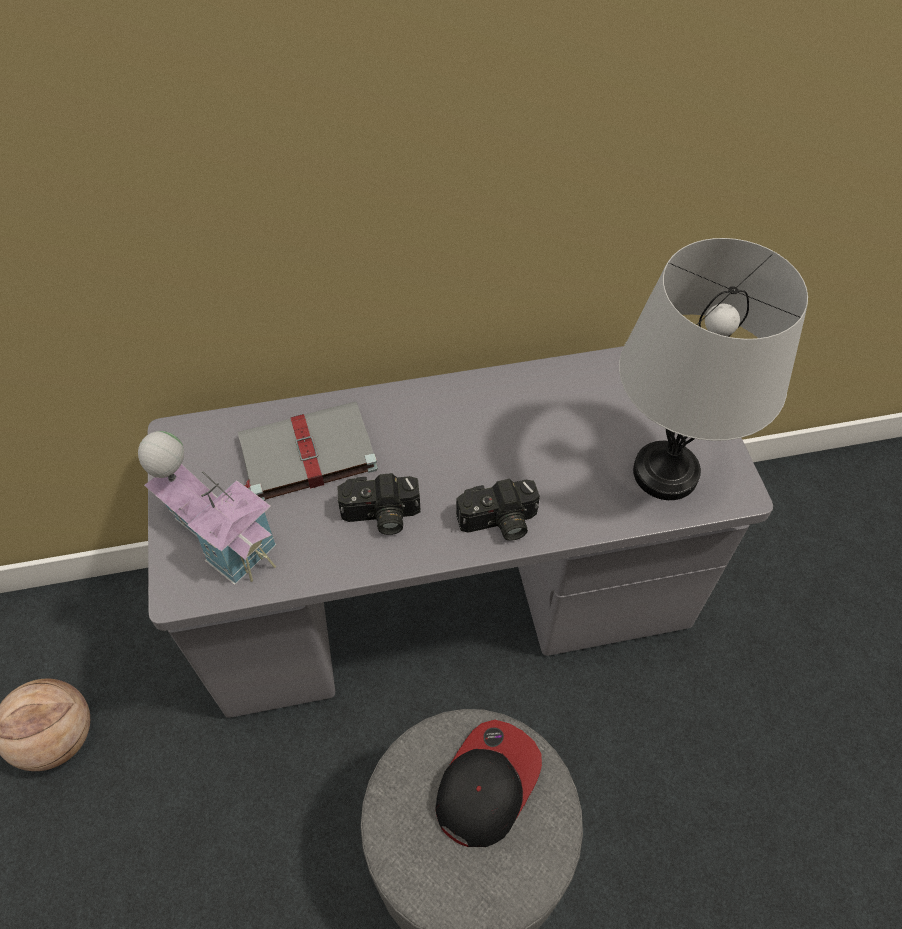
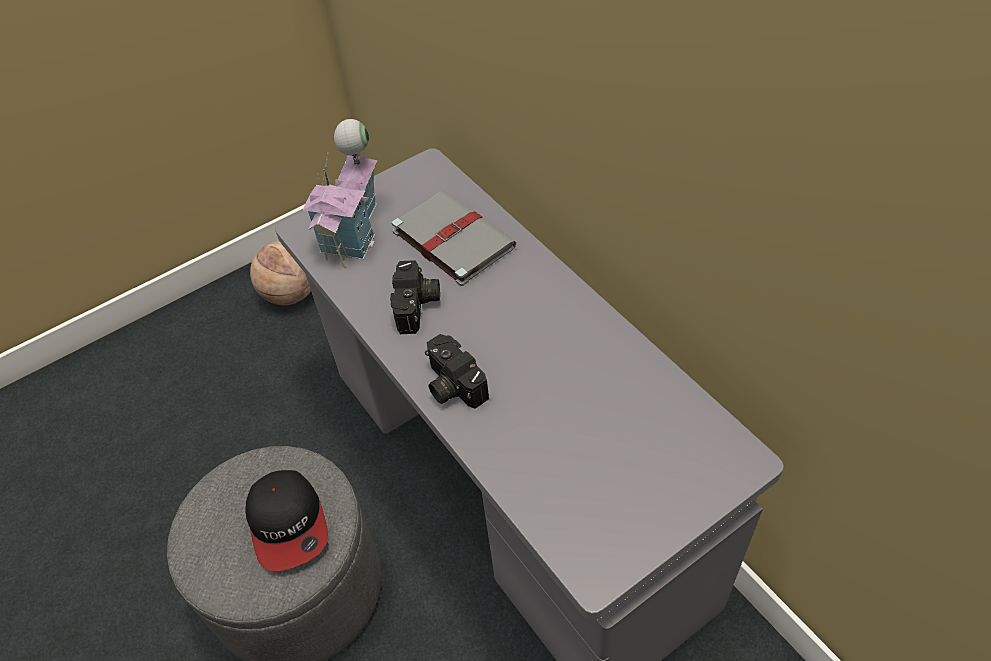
camera: 70 degrees right, 5 degrees down
camera [337,473,421,535] -> camera turned 150 degrees counterclockwise [390,260,440,334]
cap [436,720,542,847] -> cap turned 60 degrees clockwise [245,470,328,571]
grey table lamp [619,238,808,500] -> none

